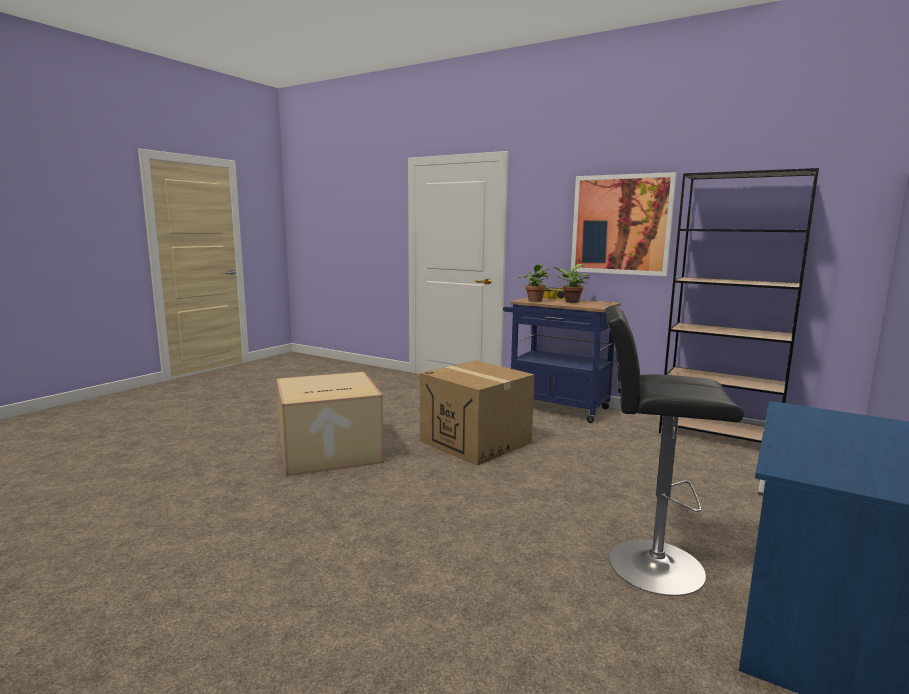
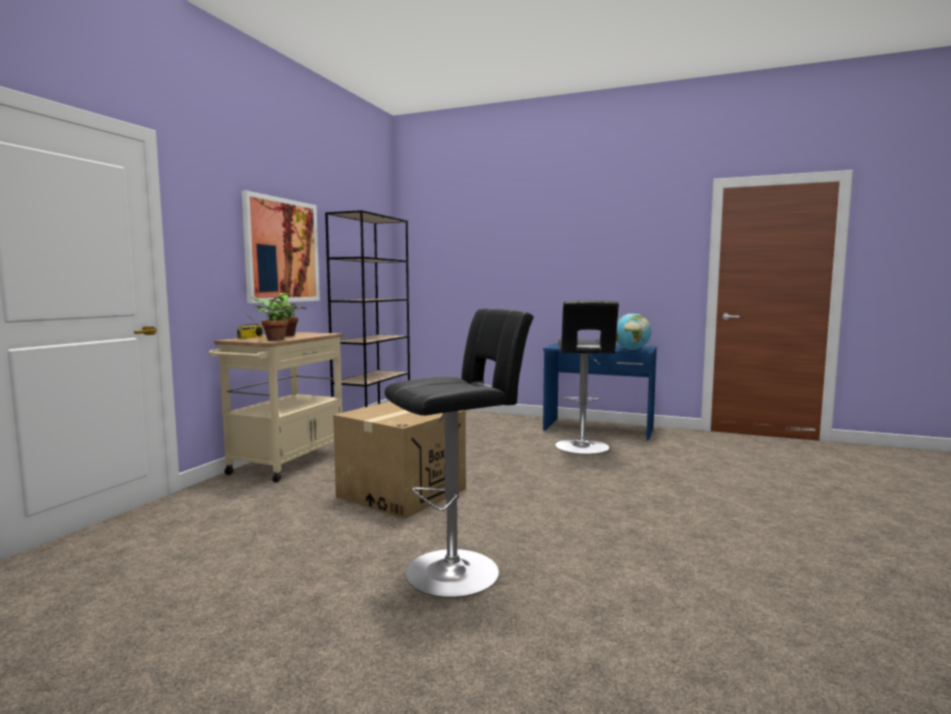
camera: 100 degrees left, 5 degrees down
cardboard box [277,372,384,477] -> black stool [385,308,534,598]
blue cart [503,297,621,423] -> beige cart [209,332,343,483]
none -> globe [616,314,651,350]

